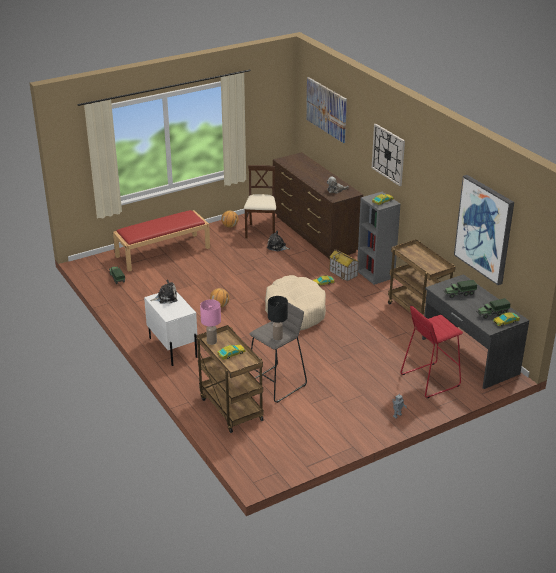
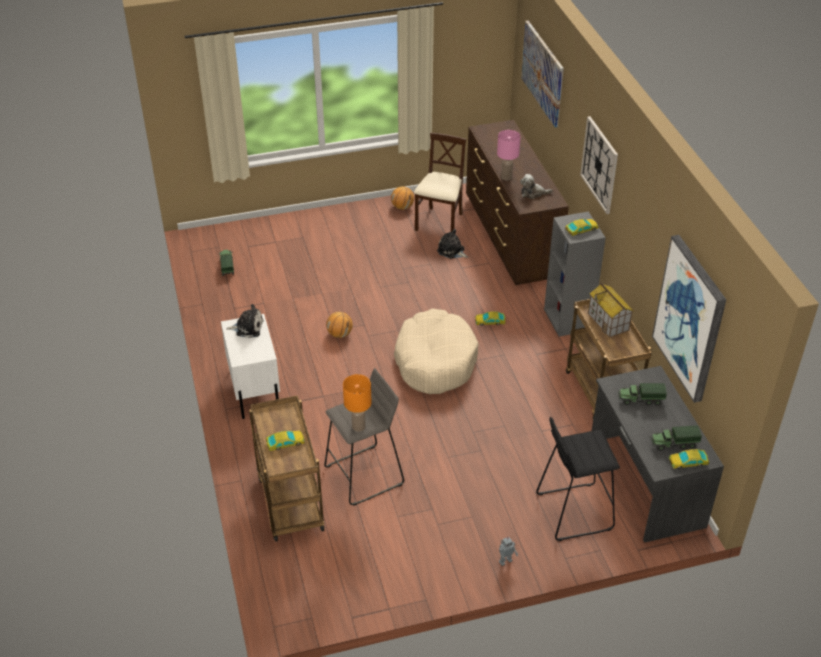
camera: 15 degrees right, 10 degrees up
red bench [113,210,210,272] -> none
pink table lamp [200,299,221,345] -> pink table lamp moved to [497,130,521,180]
black table lamp [268,296,288,341] -> orange table lamp [343,374,372,432]
toy house [329,249,359,281] -> toy house moved to [588,283,633,338]
red stool [400,306,463,398] -> black stool [536,417,620,541]

